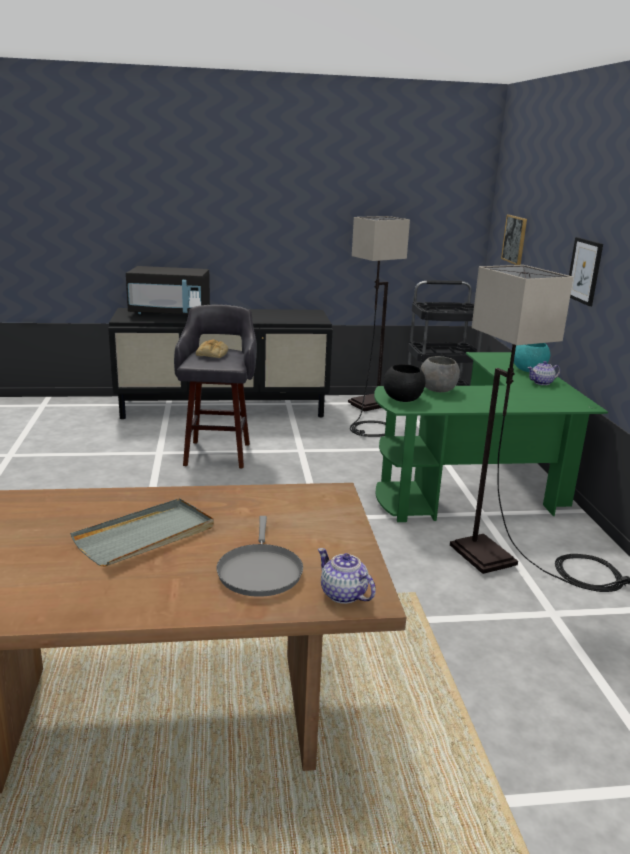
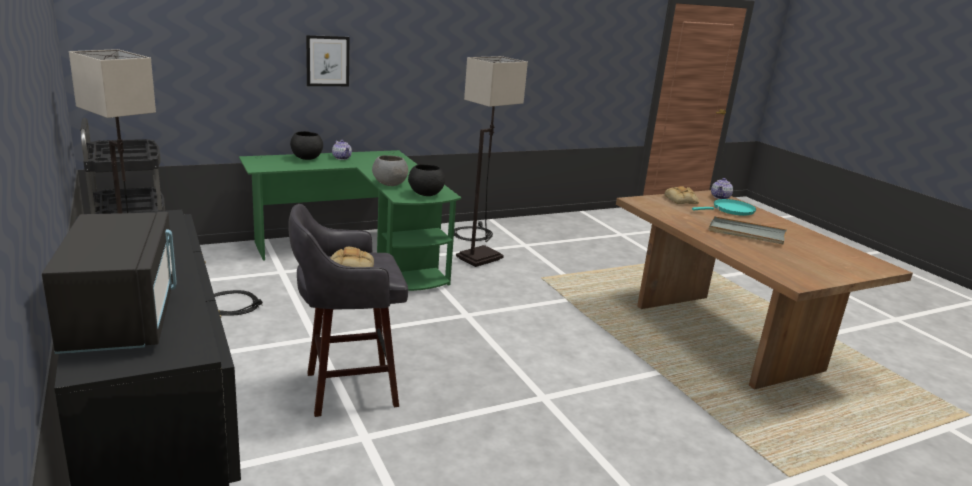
camera: 110 degrees left, 0 degrees up
grey frying pan [217,516,303,597] -> turquoise frying pan [692,199,756,216]
picture [501,214,527,265] -> none
turquoise bowl [514,343,550,372] -> black bowl [290,131,323,160]
none -> bread [665,186,699,204]

